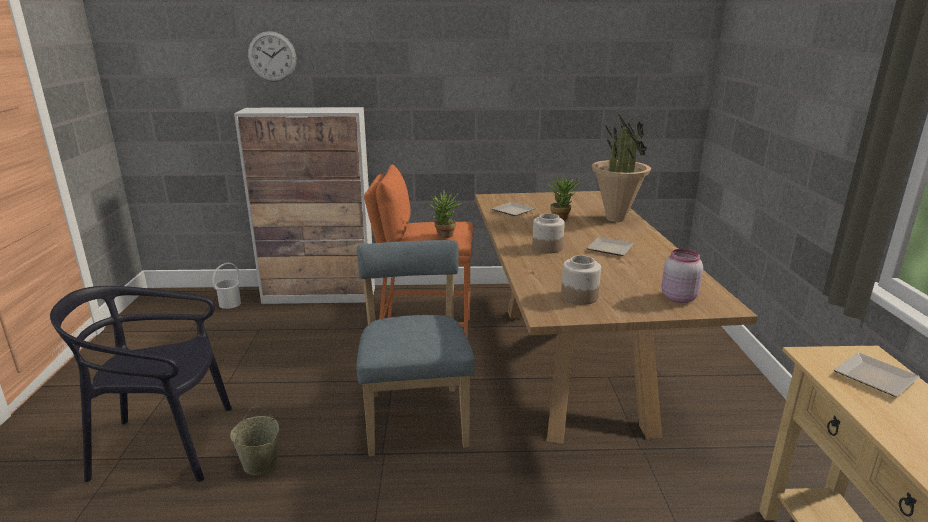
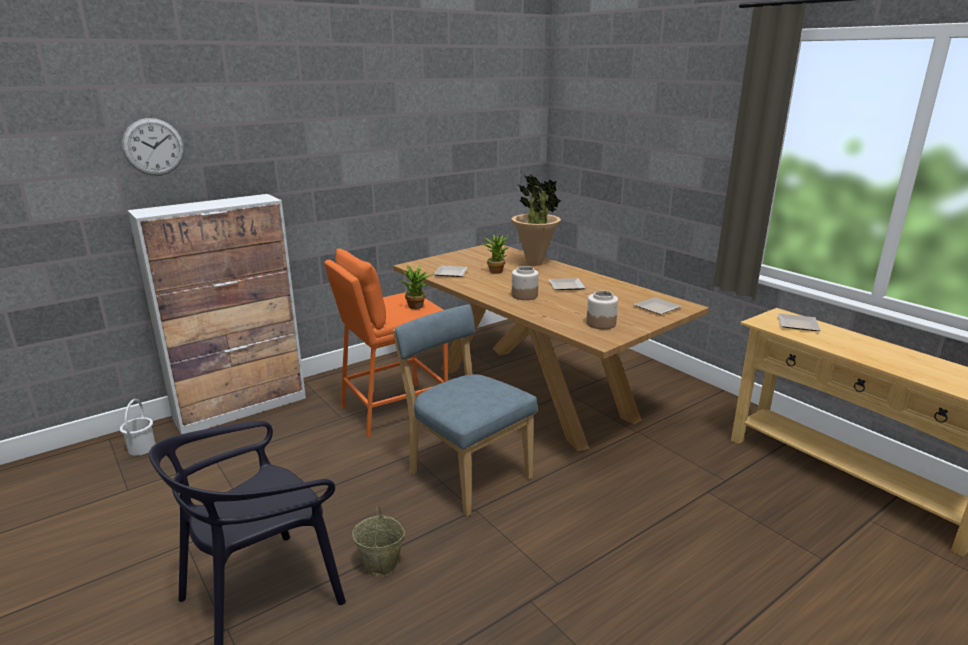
camera: 35 degrees left, 0 degrees up
pink jar [661,249,703,303] -> plate [633,297,682,315]

